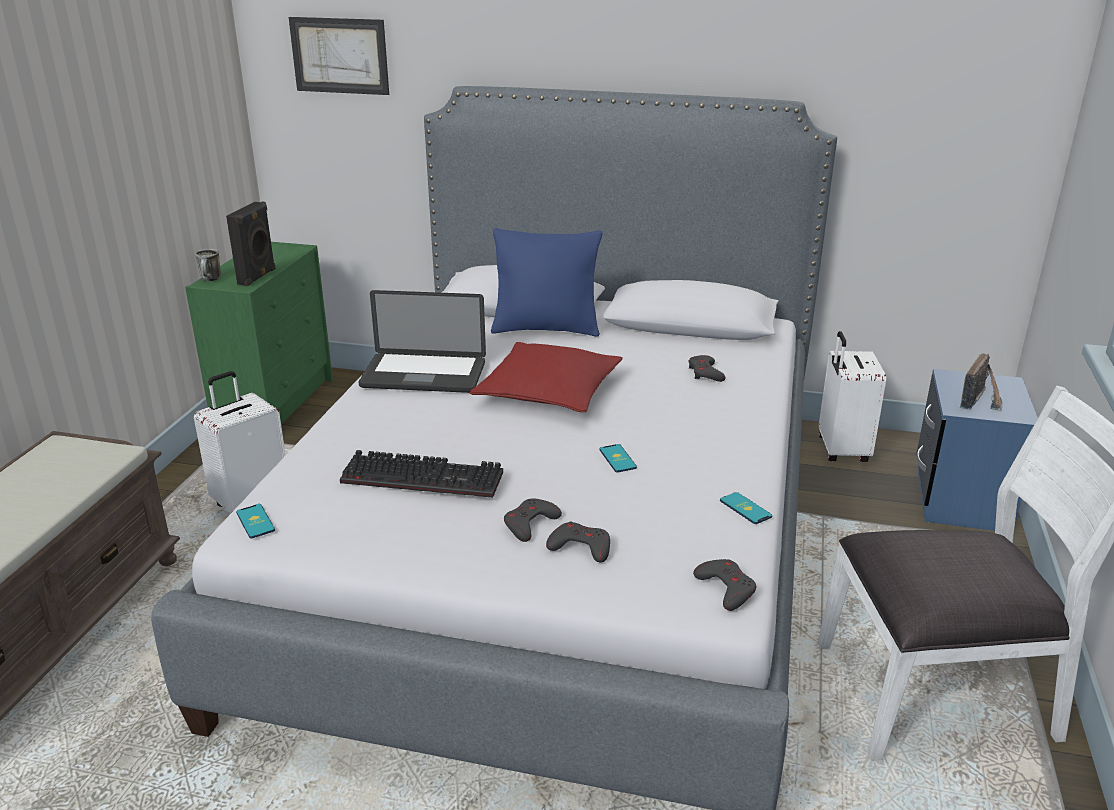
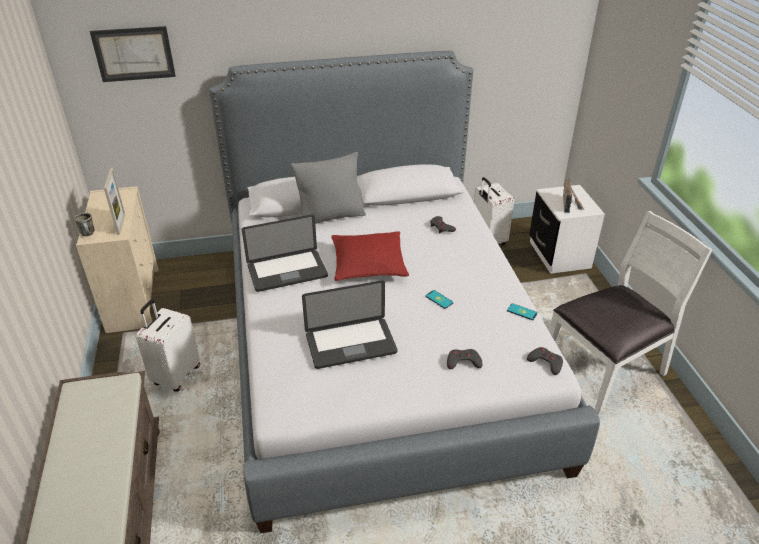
camera: 25 degrees left, 10 degrees up
green dresser [185,242,333,424] -> beige dresser [76,186,159,333]
black speaker [226,201,275,286] -> picture frame [104,168,125,235]
phone [236,504,275,538] -> none
keyboard [340,450,503,498] -> laptop [302,280,397,369]
blue pillow [491,228,602,337] -> grey pillow [291,152,366,224]
grey game controller [504,498,562,542] -> none
blue nightstand [916,369,1038,531] -> white nightstand [529,185,605,274]

